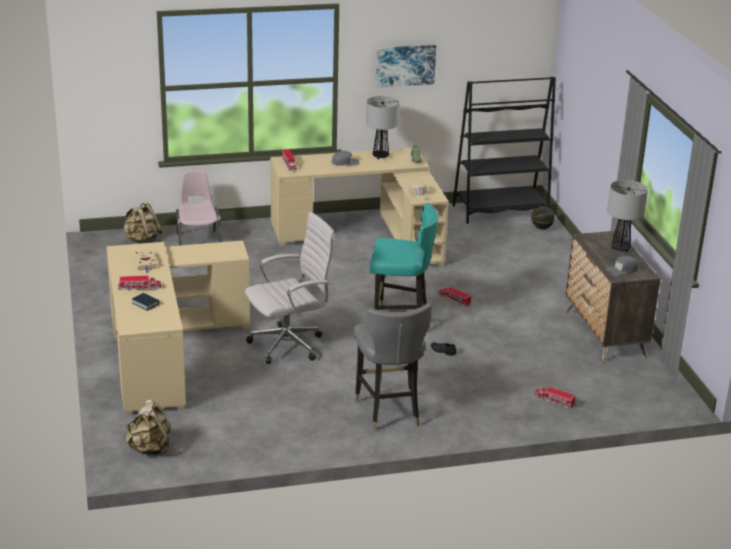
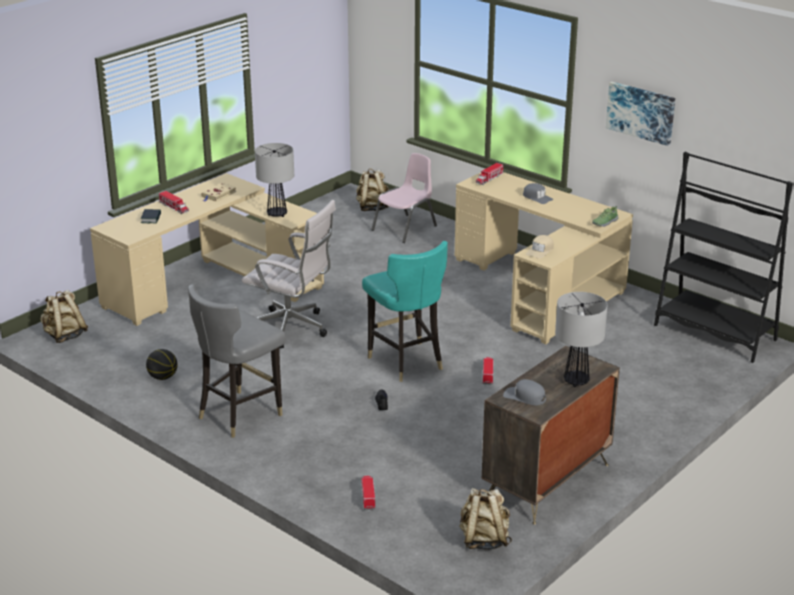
camera: 55 degrees right, 0 degrees up
table lamp [366,96,399,159] -> table lamp moved to [255,143,294,217]
basketball [531,206,555,229] -> basketball moved to [146,349,178,380]
none -> beige backpack [460,488,512,550]

